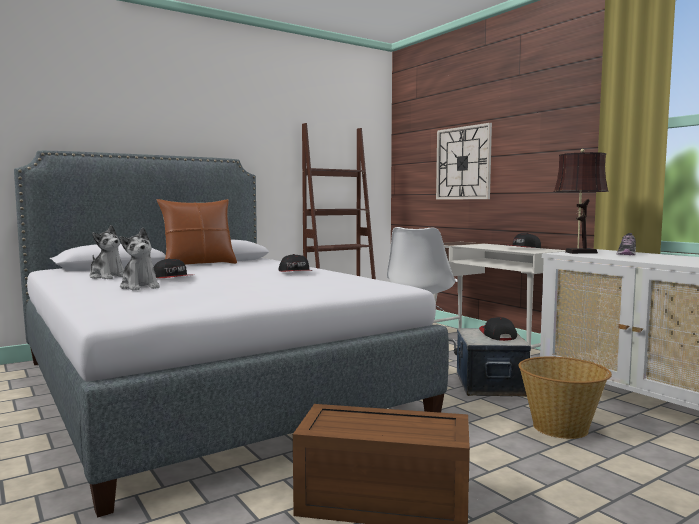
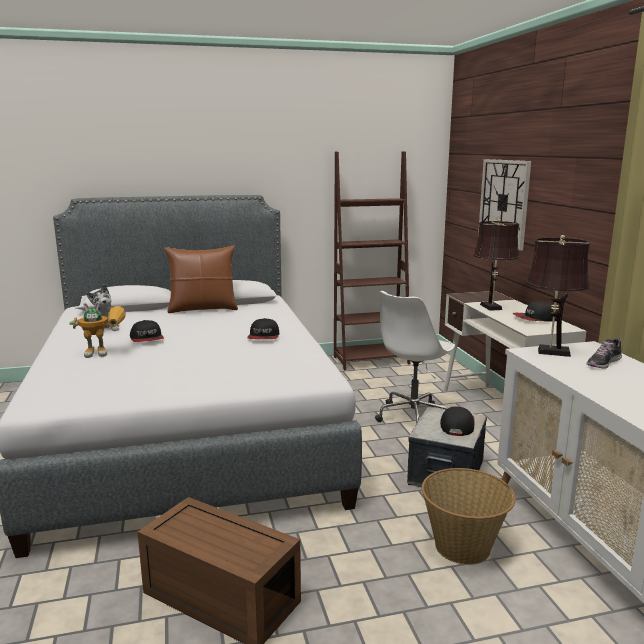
camera: 20 degrees right, 10 degrees up
plush toy [119,228,160,290] -> toy robot [69,302,126,358]
none -> brown table lamp [474,219,520,311]

